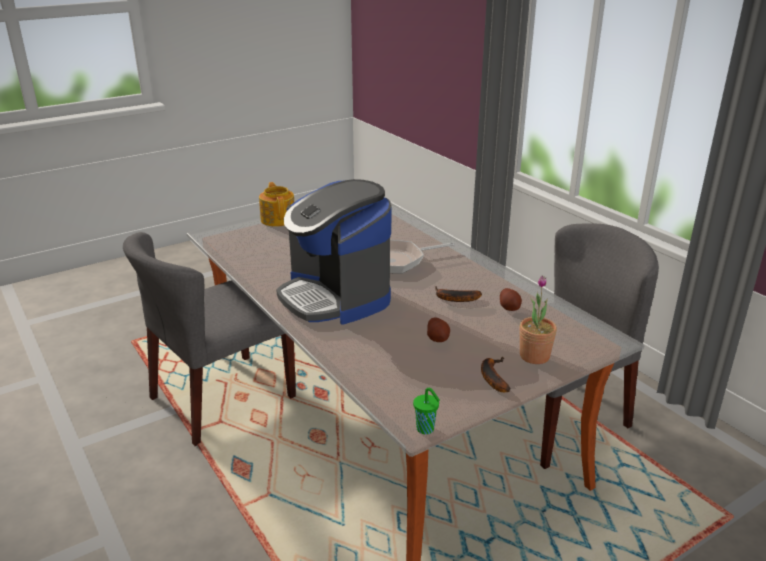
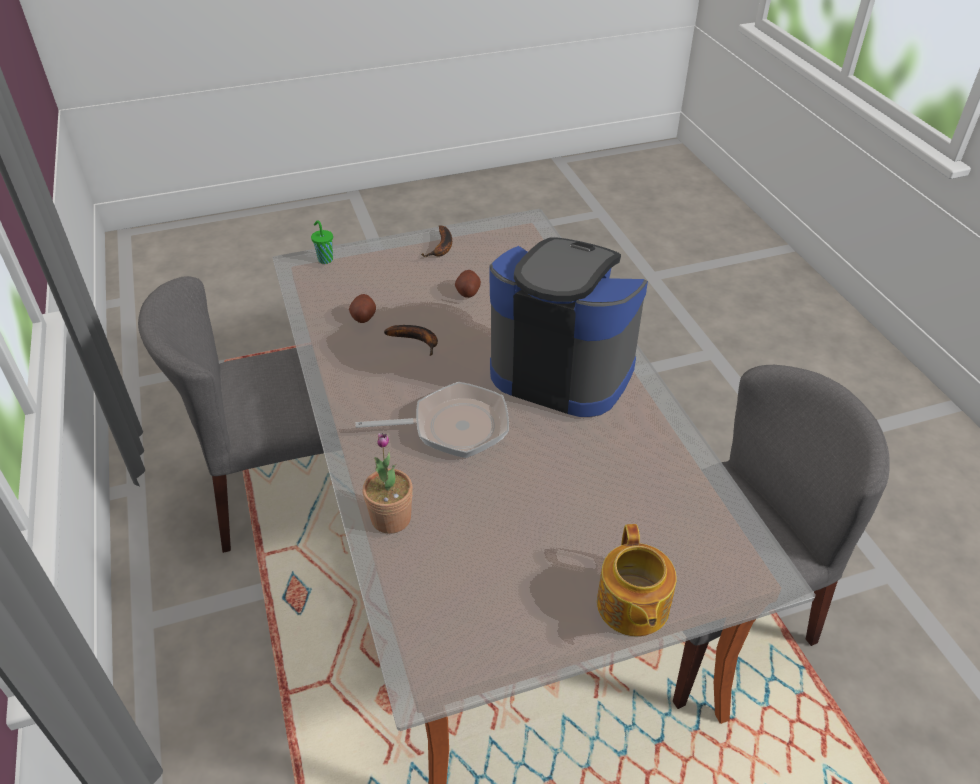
camera: 165 degrees left, 15 degrees up
coffee machine [276,179,392,325] -> coffee machine turned 45 degrees counterclockwise [489,237,648,417]
green cup [413,388,440,434] -> green cup moved to [311,220,333,264]
potted plant [520,275,557,364] -> potted plant moved to [363,433,413,534]

